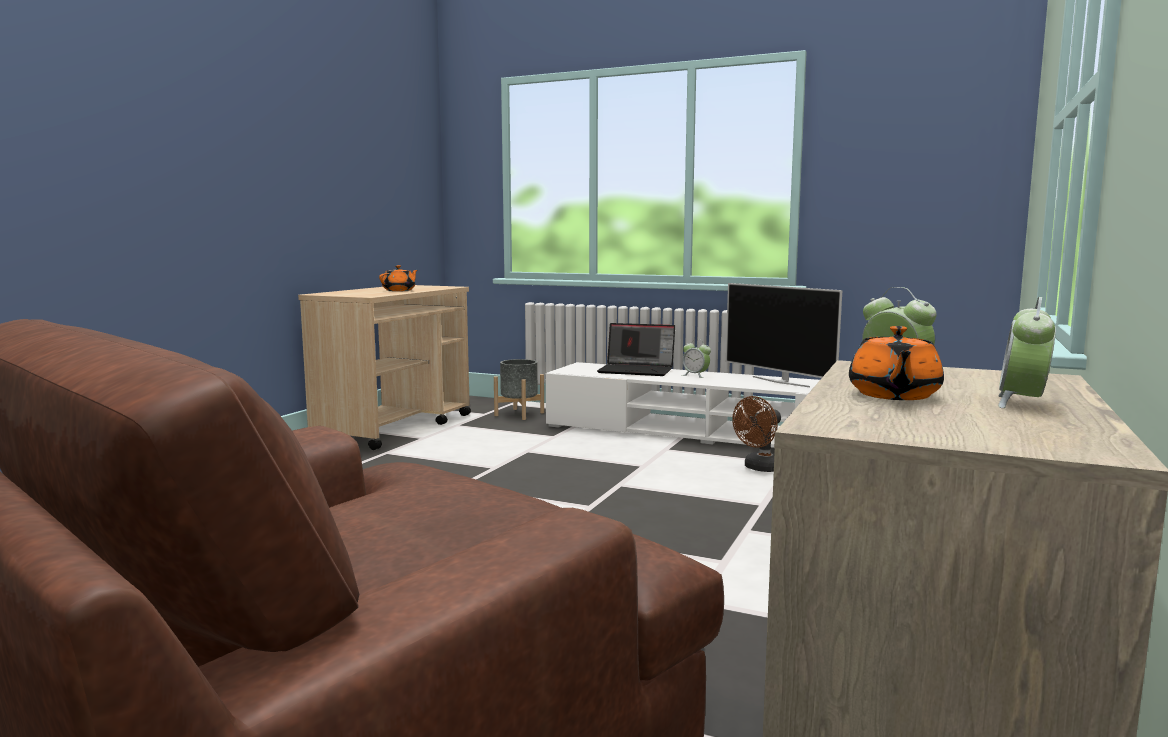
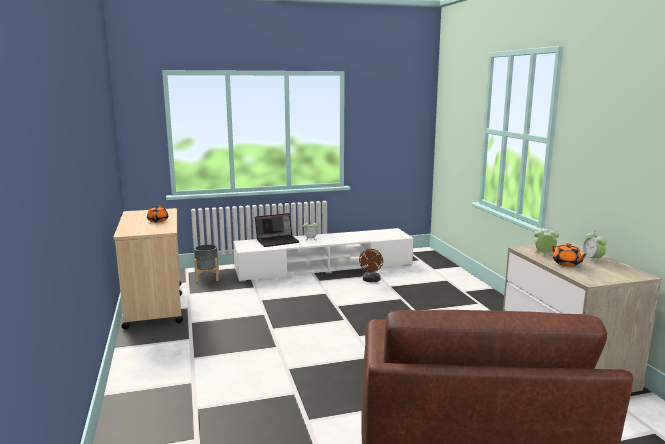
camera: 40 degrees left, 5 degrees up
television [726,283,842,387] -> none

